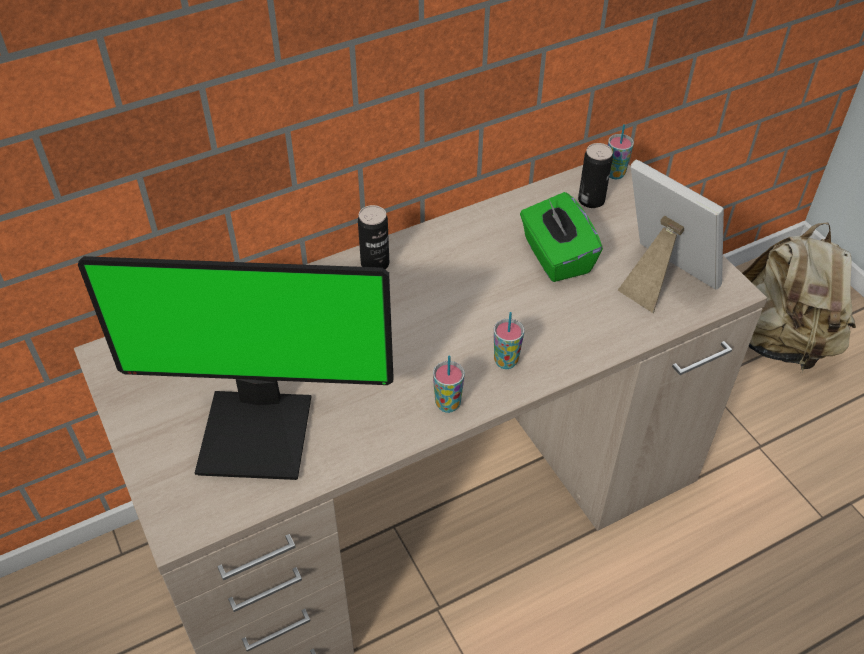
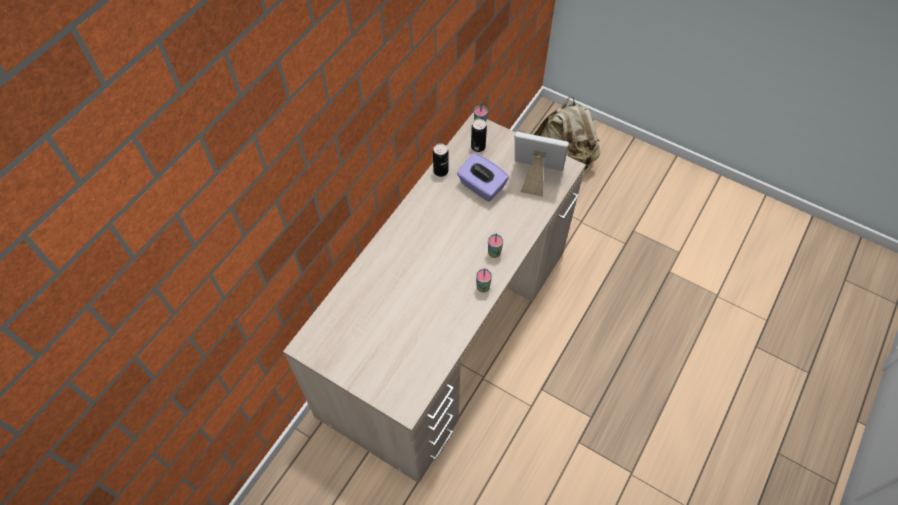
camera: 30 degrees left, 10 degrees up
monitor [78,256,394,480] -> none
can [358,205,389,269] -> can moved to [433,143,448,177]
green tissue box [520,192,603,282] -> purple tissue box [457,153,509,202]

